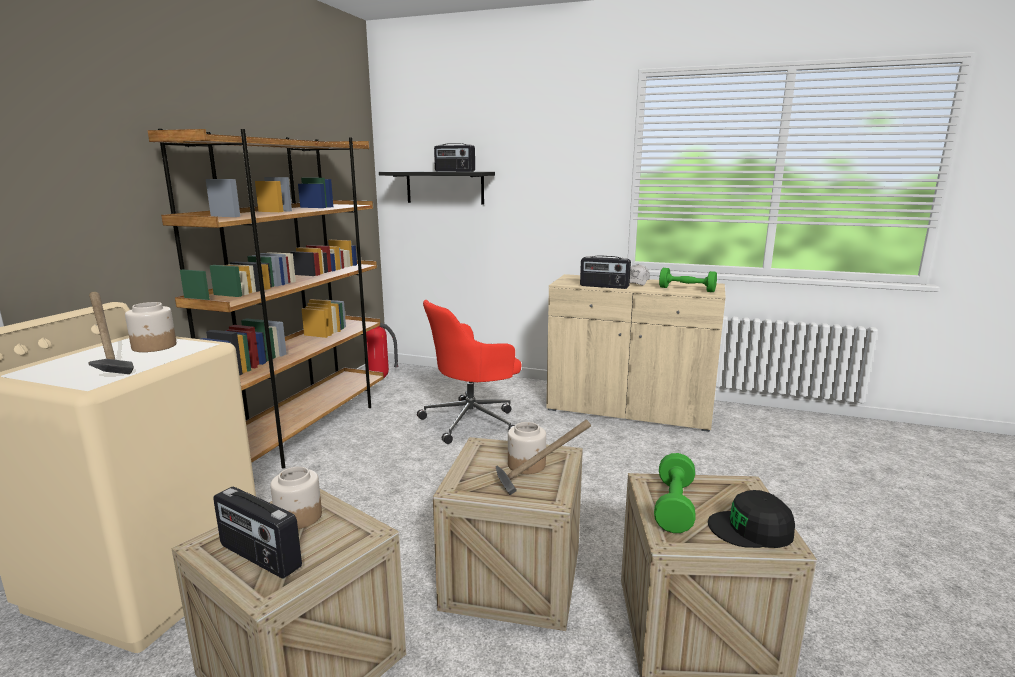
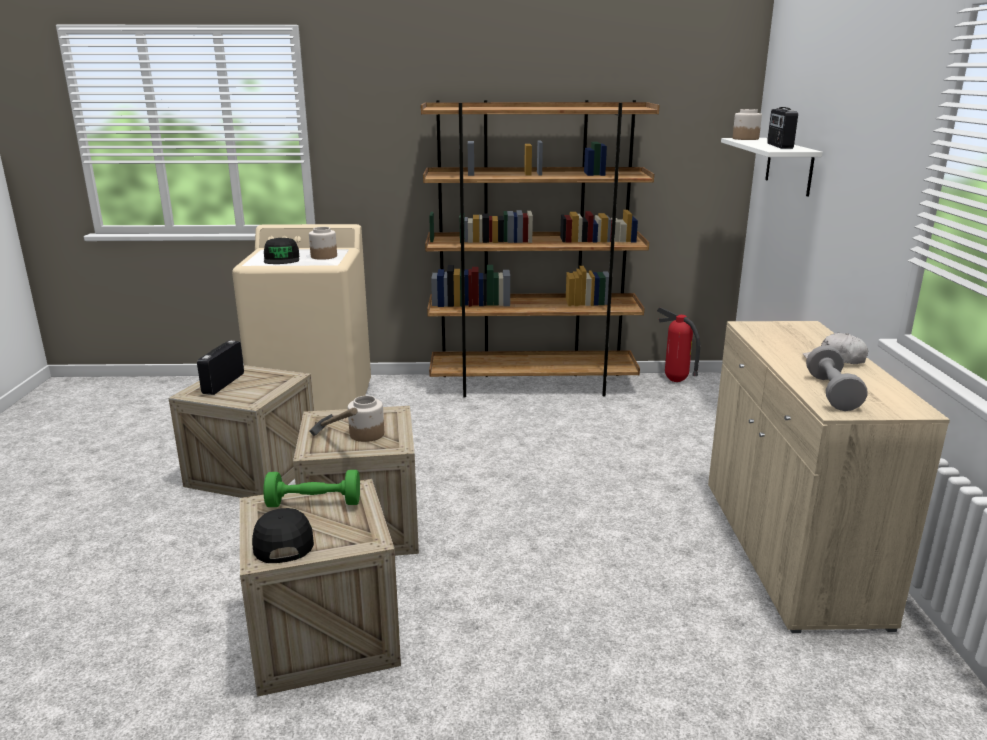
camera: 70 degrees right, 5 degrees up
hammer [88,292,134,374] -> black cap [264,238,299,264]
jar [270,467,322,529] -> jar moved to [733,109,762,140]
black shelf [379,172,495,204] -> white shelf [721,138,823,197]
red office chair [417,300,521,444] -> none
radio [580,256,631,289] -> none
green dumbbell [659,268,717,292] -> grey dumbbell [806,345,868,411]

